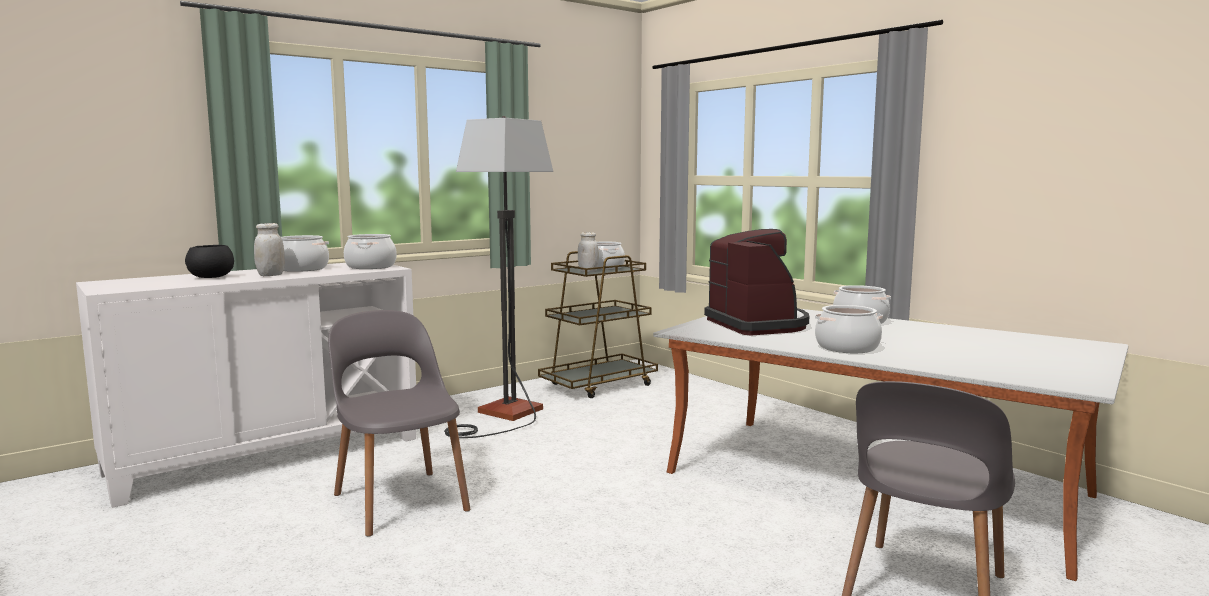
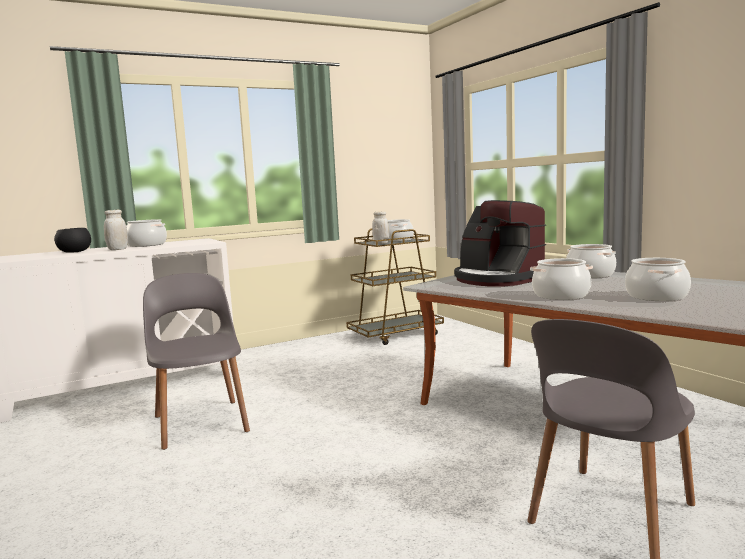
camera: 10 degrees right, 0 degrees up
cooking pot [344,234,397,269] -> cooking pot moved to [625,258,691,301]
floor lamp [444,116,553,438] -> none
coffee machine [704,229,809,336] -> coffee machine turned 150 degrees clockwise [454,200,546,287]

